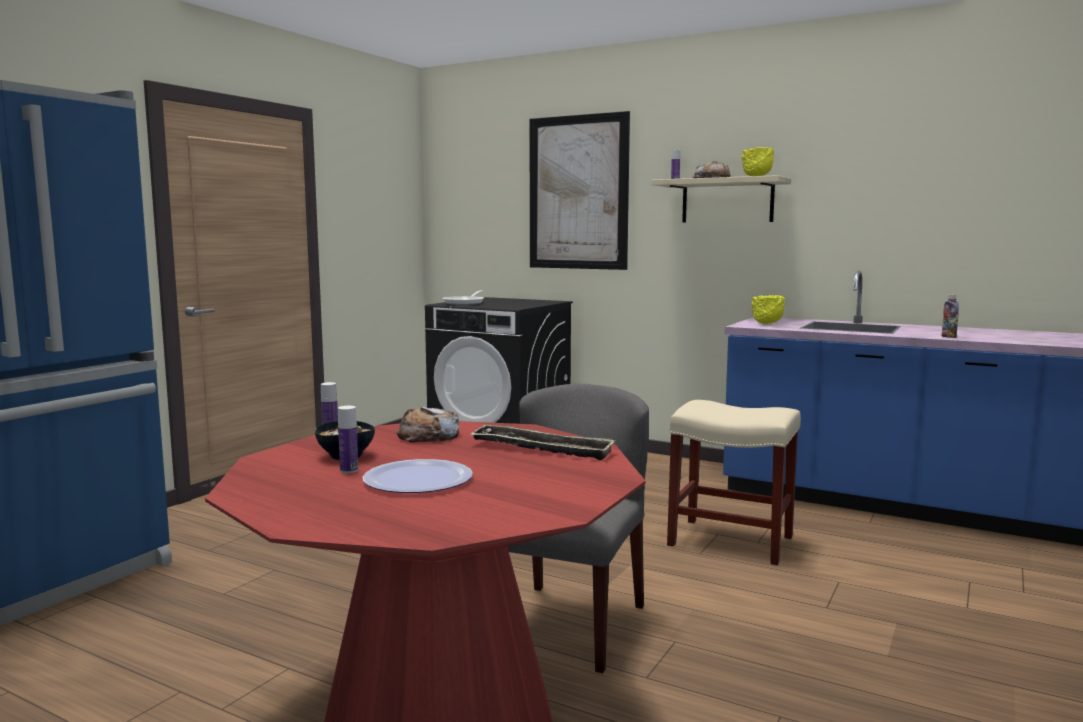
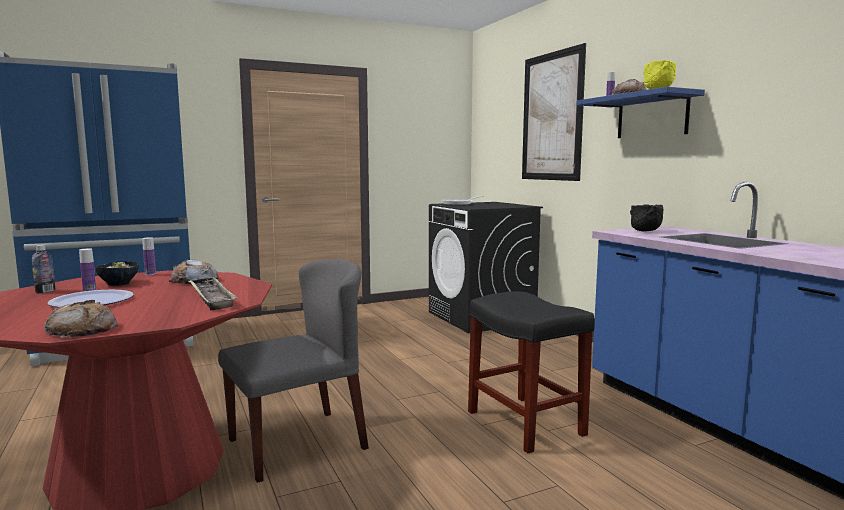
camera: 35 degrees right, 0 degrees up
beige shelf [651,175,791,222] -> blue shelf [577,87,705,138]
beige stool [667,400,801,565] -> black stool [468,291,595,453]
yellow bowl [751,295,785,324] -> black bowl [630,205,664,232]
bottle [942,294,959,338] -> bottle moved to [32,245,55,294]
none -> bread [44,300,118,338]

